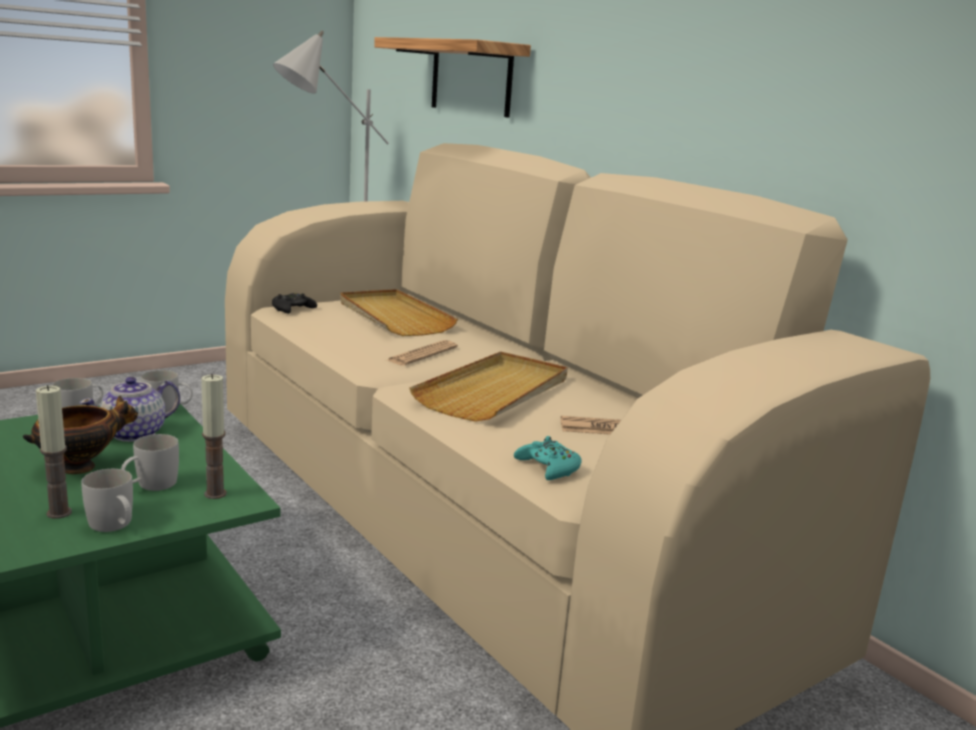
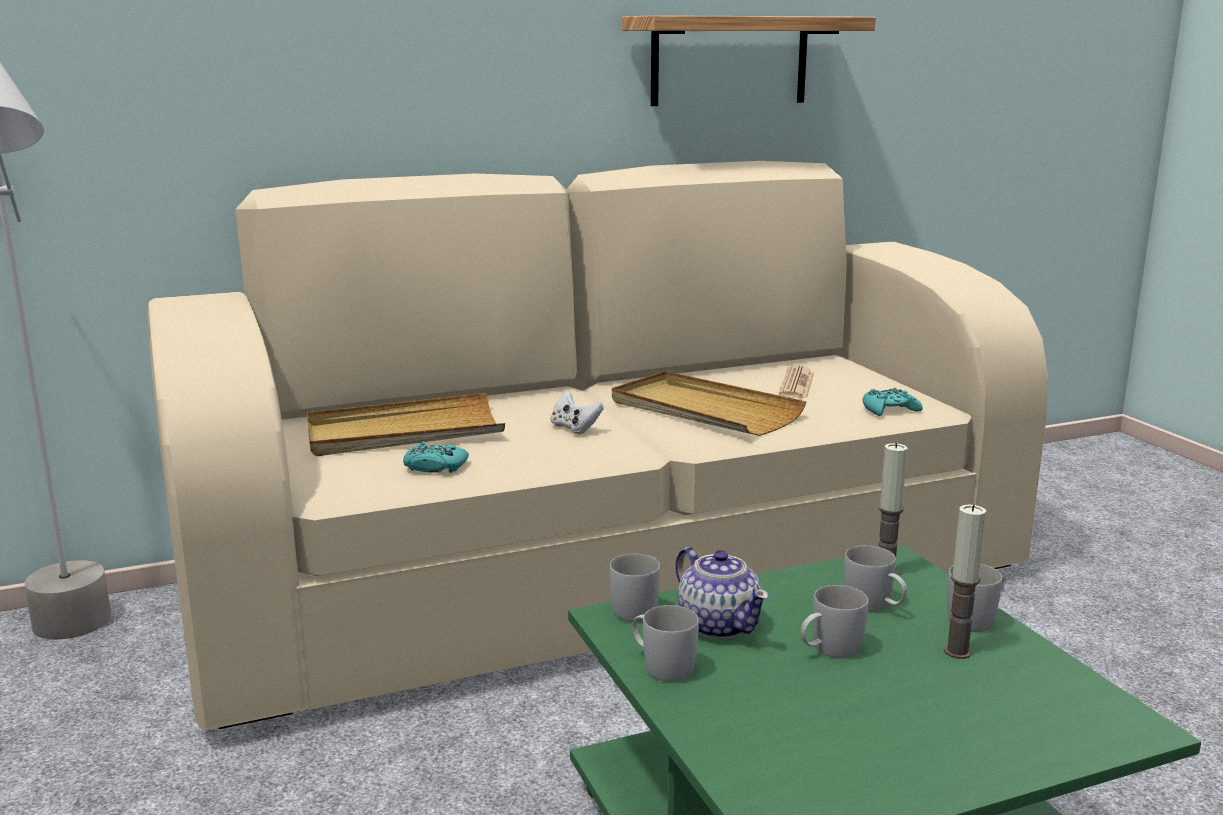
camera: 75 degrees left, 0 degrees up
bowl [23,396,138,474] -> white mug [801,585,868,659]
black game controller [272,293,317,314] -> none
shelf [374,37,531,118] -> shelf moved to [622,15,876,106]
newspaper [387,340,458,366] -> white game controller [551,391,604,434]
none -> turquoise game controller [403,441,469,473]

